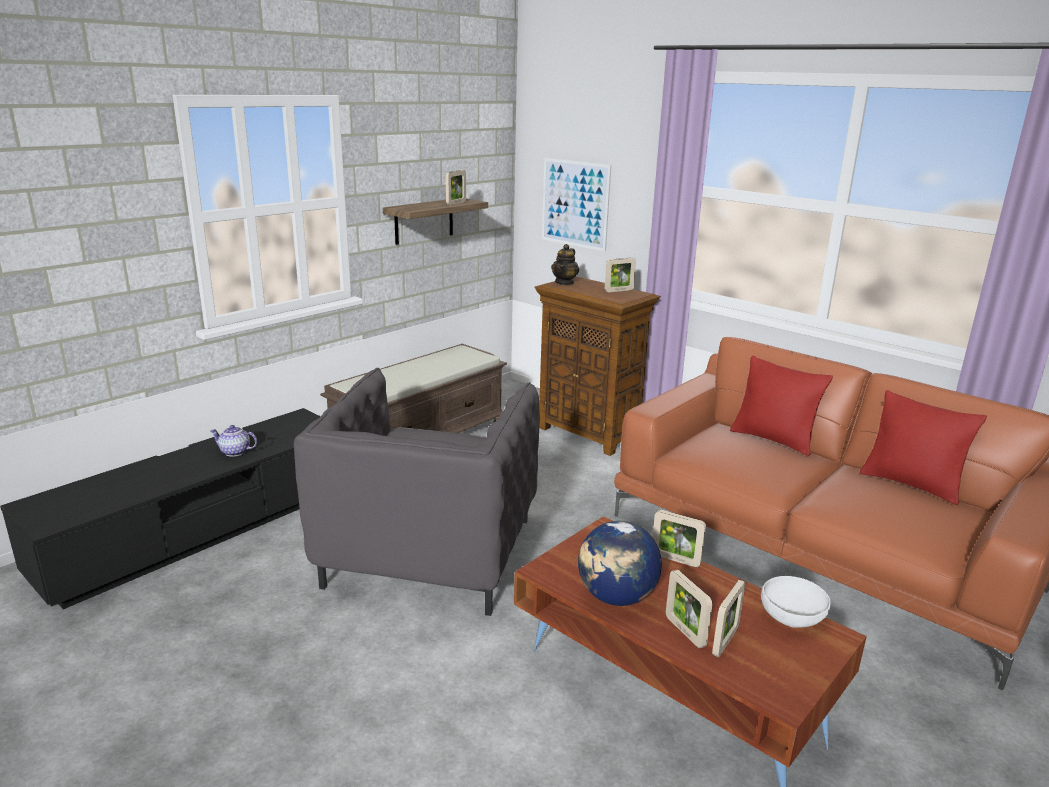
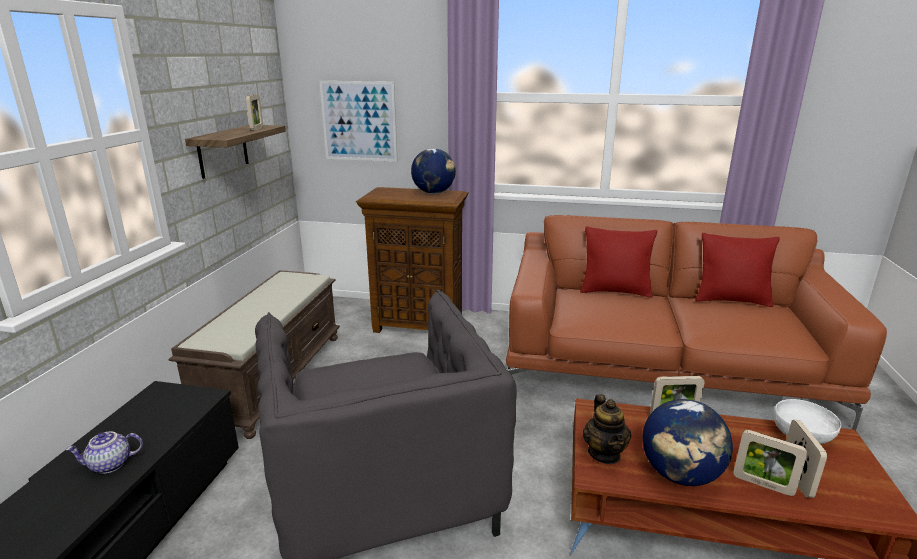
camera: 30 degrees left, 0 degrees up
teapot [551,244,579,285] -> teapot moved to [583,394,631,464]
picture frame [605,258,636,292] -> globe [411,148,456,194]

